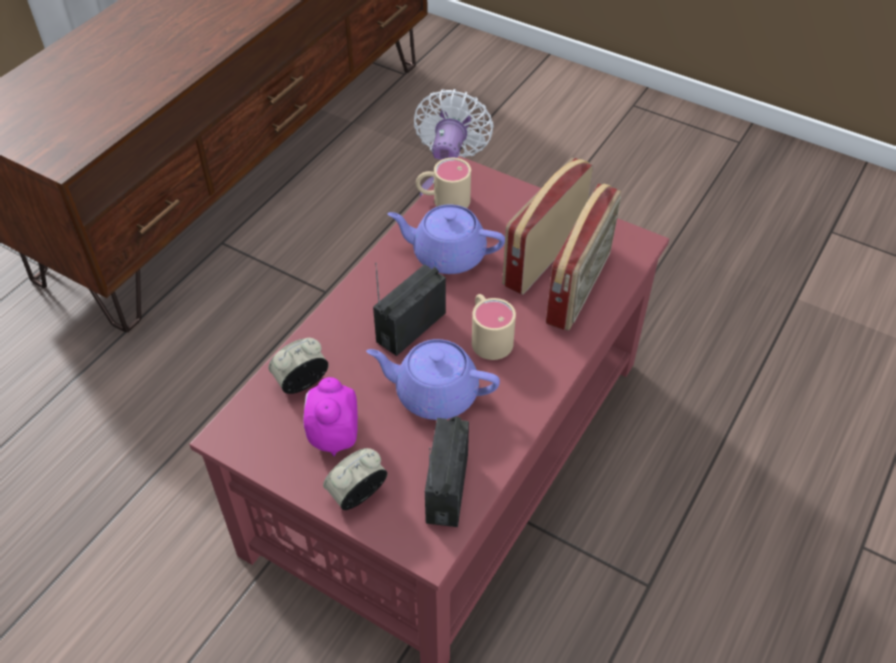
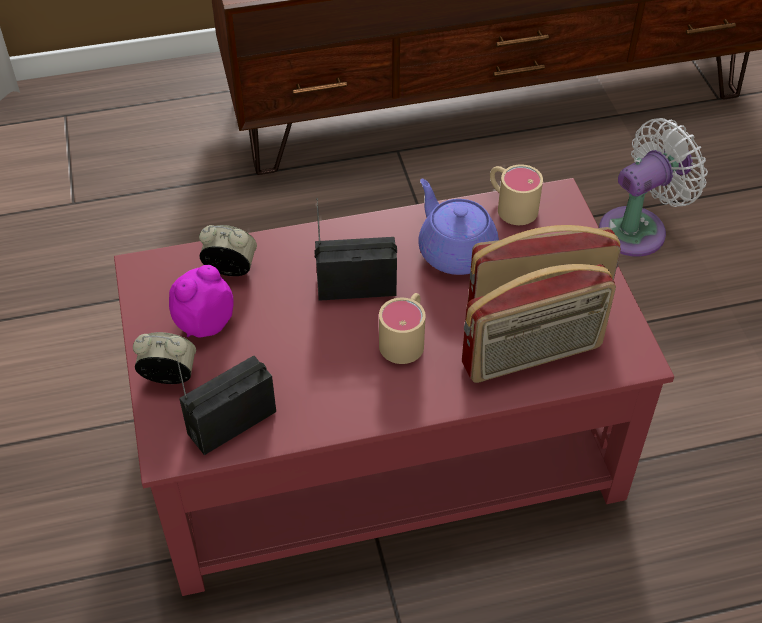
camera: 45 degrees right, 0 degrees up
purple teapot [366,339,500,420] -> none

